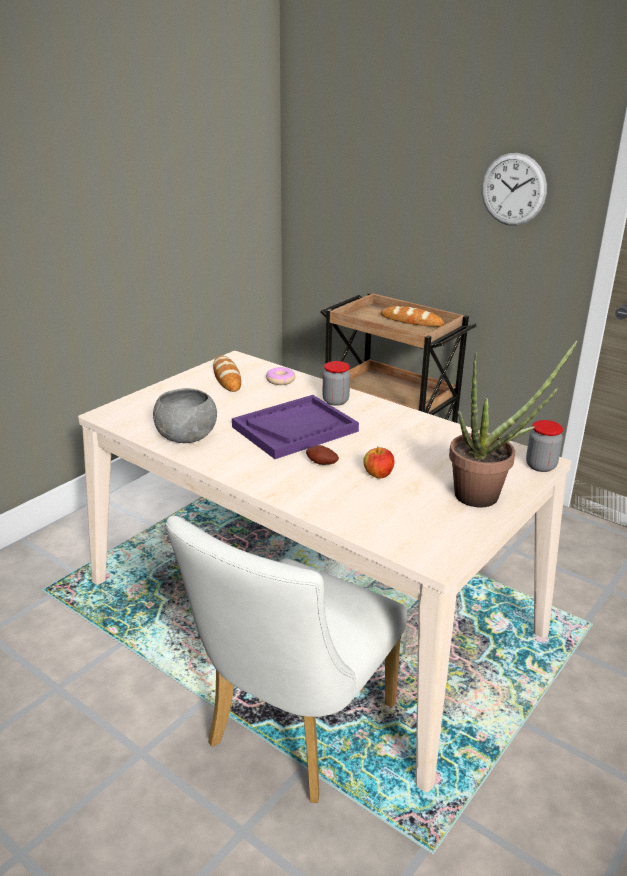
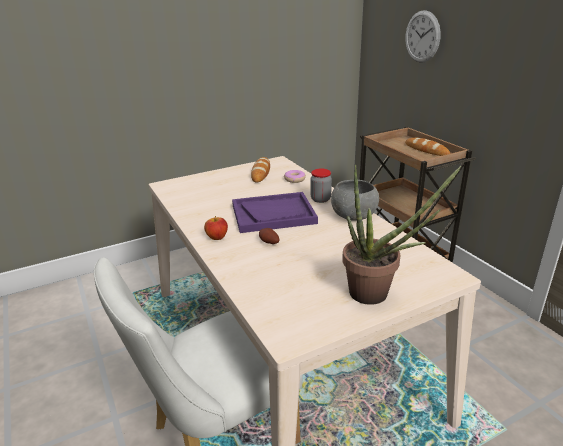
camera: 25 degrees right, 0 degrees up
grey bowl [153,388,217,443] -> grey bowl moved to [331,180,379,221]
apple [363,446,395,479] -> apple moved to [204,216,228,240]
wall clock [481,153,547,225] -> wall clock moved to [405,10,441,62]
jar [526,420,563,472] -> none

